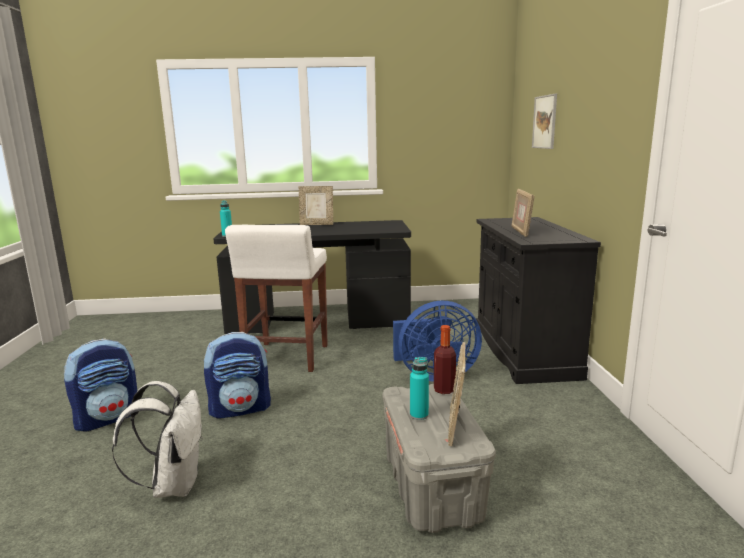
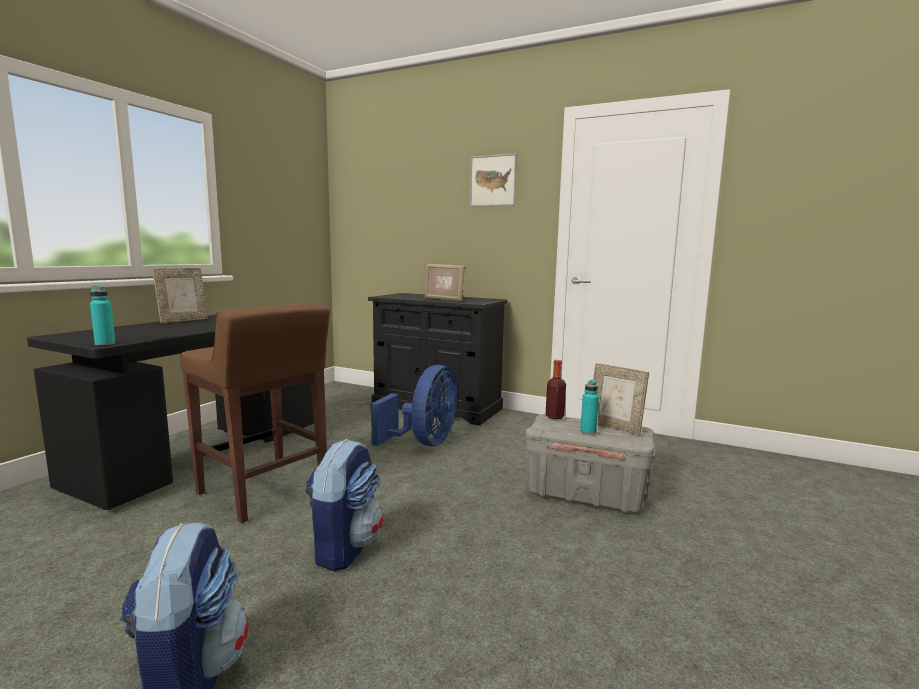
camera: 60 degrees left, 5 degrees down
white backpack [112,381,203,498] -> none
white stool [225,225,328,372] -> brown stool [180,302,330,523]
picture [532,94,557,149] -> picture moved to [470,153,517,207]

